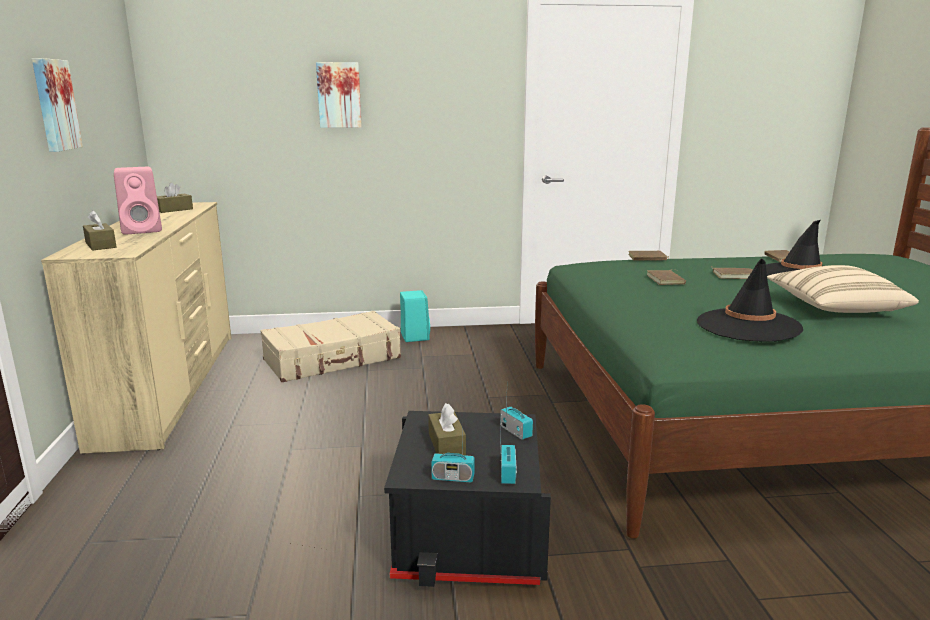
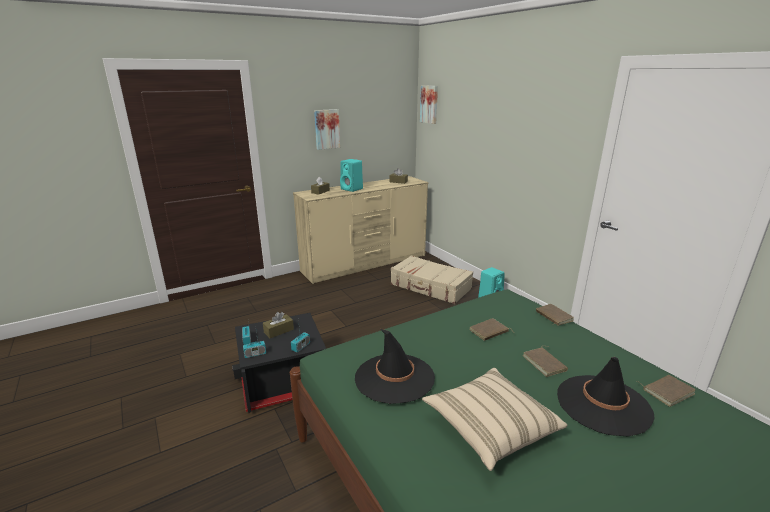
camera: 65 degrees right, 5 degrees up
pink speaker [114,167,162,235] -> turquoise speaker [340,159,363,192]
picture [316,62,362,128] -> picture moved to [420,85,438,124]

